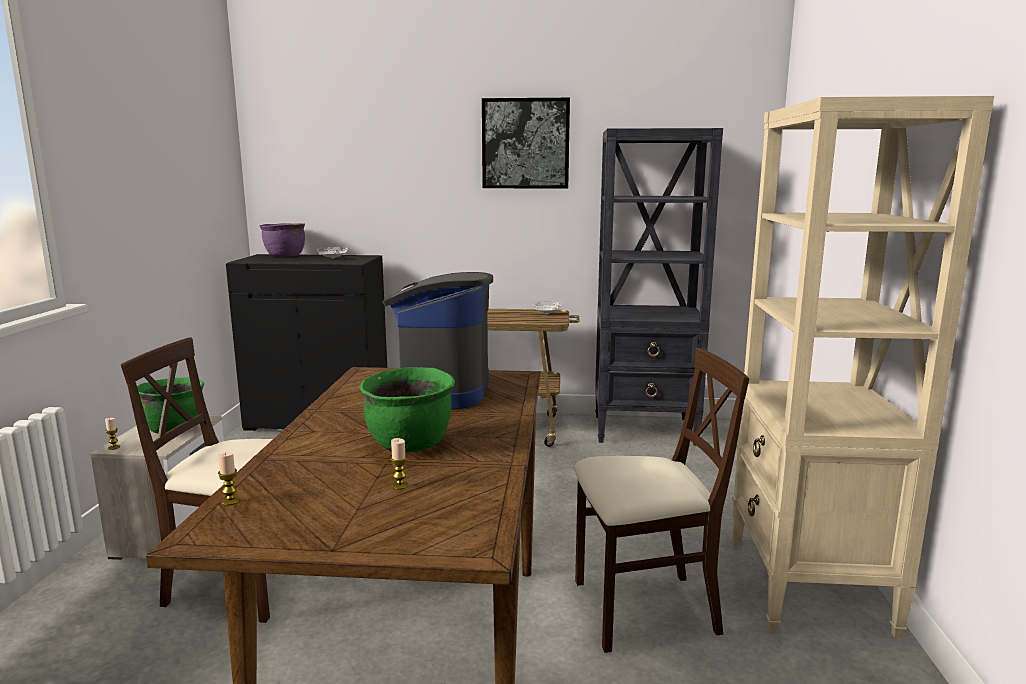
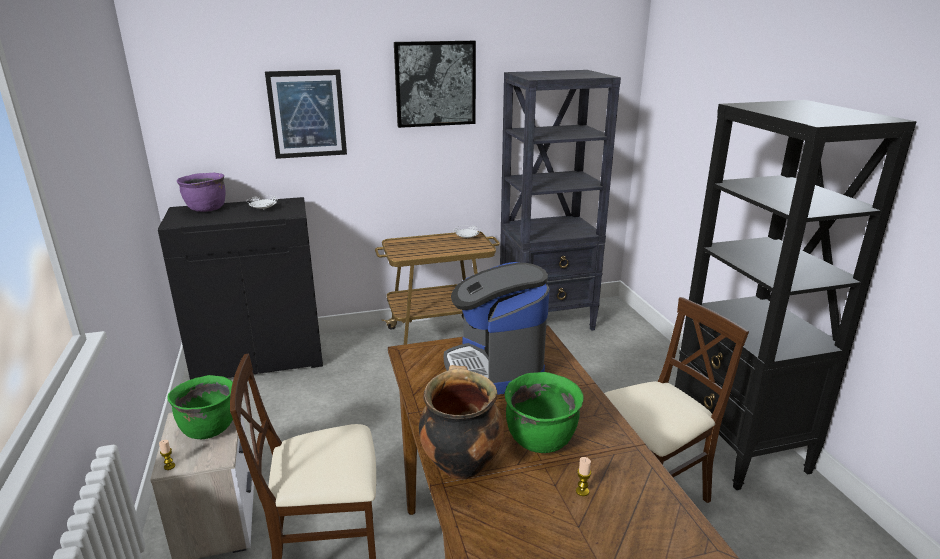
camera: 20 degrees left, 10 degrees up
candle [218,452,240,506] -> none
beige bookcase [732,96,994,638] -> black bookcase [675,100,917,490]
none -> picture [265,69,347,159]
none -> cooking pot [419,365,504,480]

